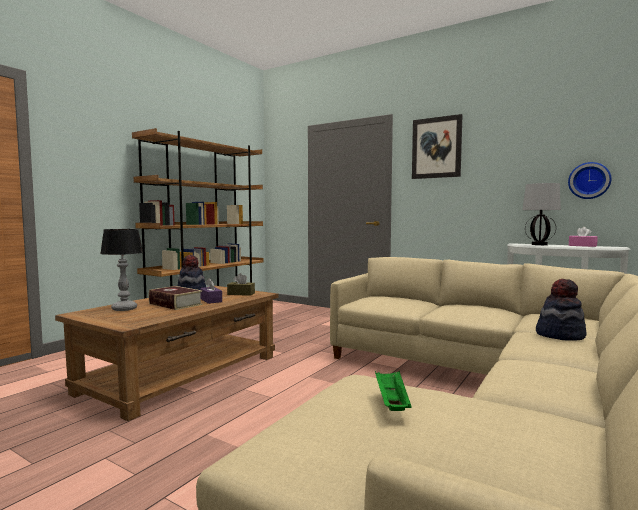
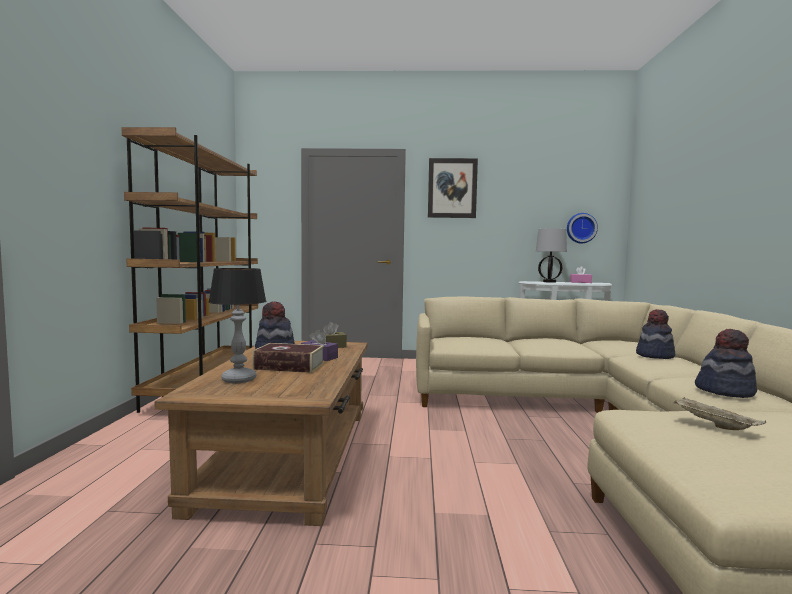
camera: 30 degrees left, 0 degrees up
green tray [375,371,411,411] -> beige tray [673,398,766,430]
none -> hat [695,329,757,398]

